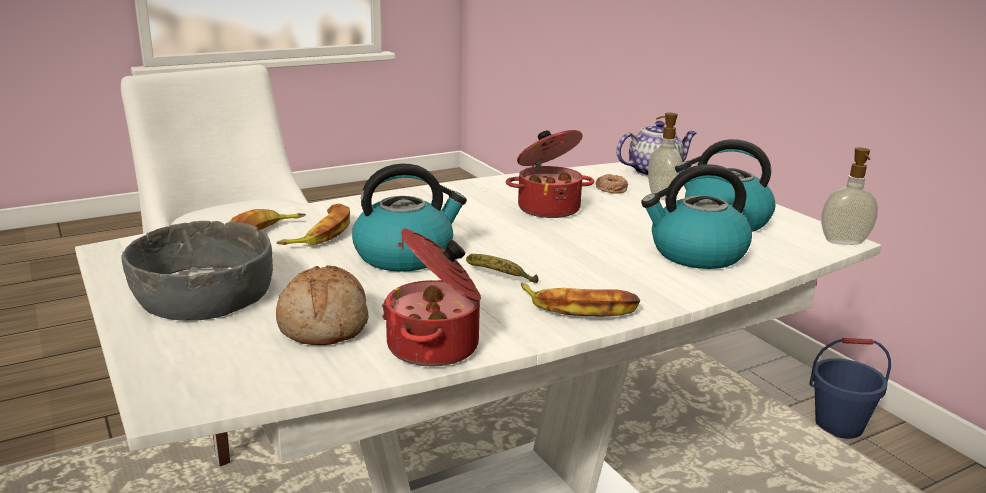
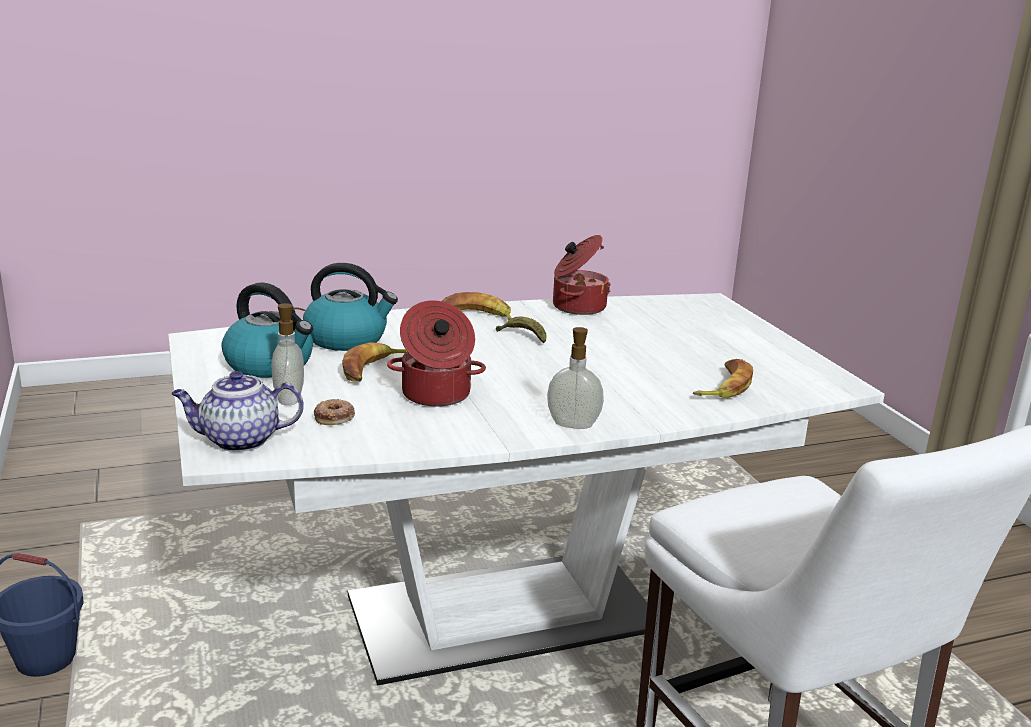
camera: 170 degrees left, 0 degrees up
grey bowl [121,221,273,321] -> none
banana [276,204,350,245] -> banana moved to [342,342,407,382]
bread [276,265,368,345] -> none
kettle [352,164,467,272] -> none
soap dispenser [821,147,878,245] -> soap dispenser moved to [547,327,604,429]

